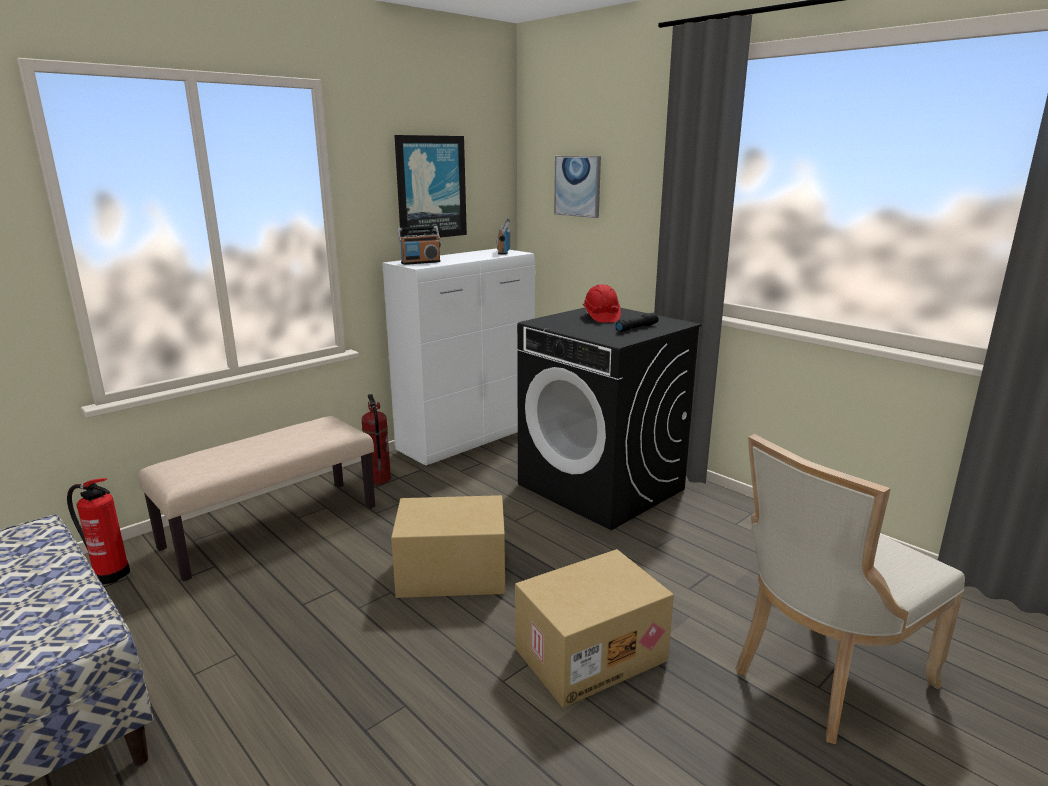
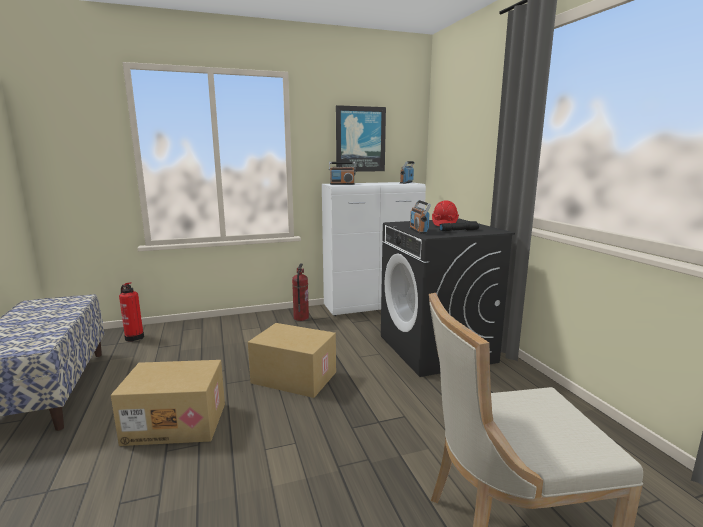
camera: 25 degrees right, 5 degrees down
beige bench [138,416,375,581] -> none
cardboard box [515,549,674,708] -> cardboard box moved to [111,360,225,446]
picture [554,156,601,218] -> none
none -> radio [410,200,431,234]

